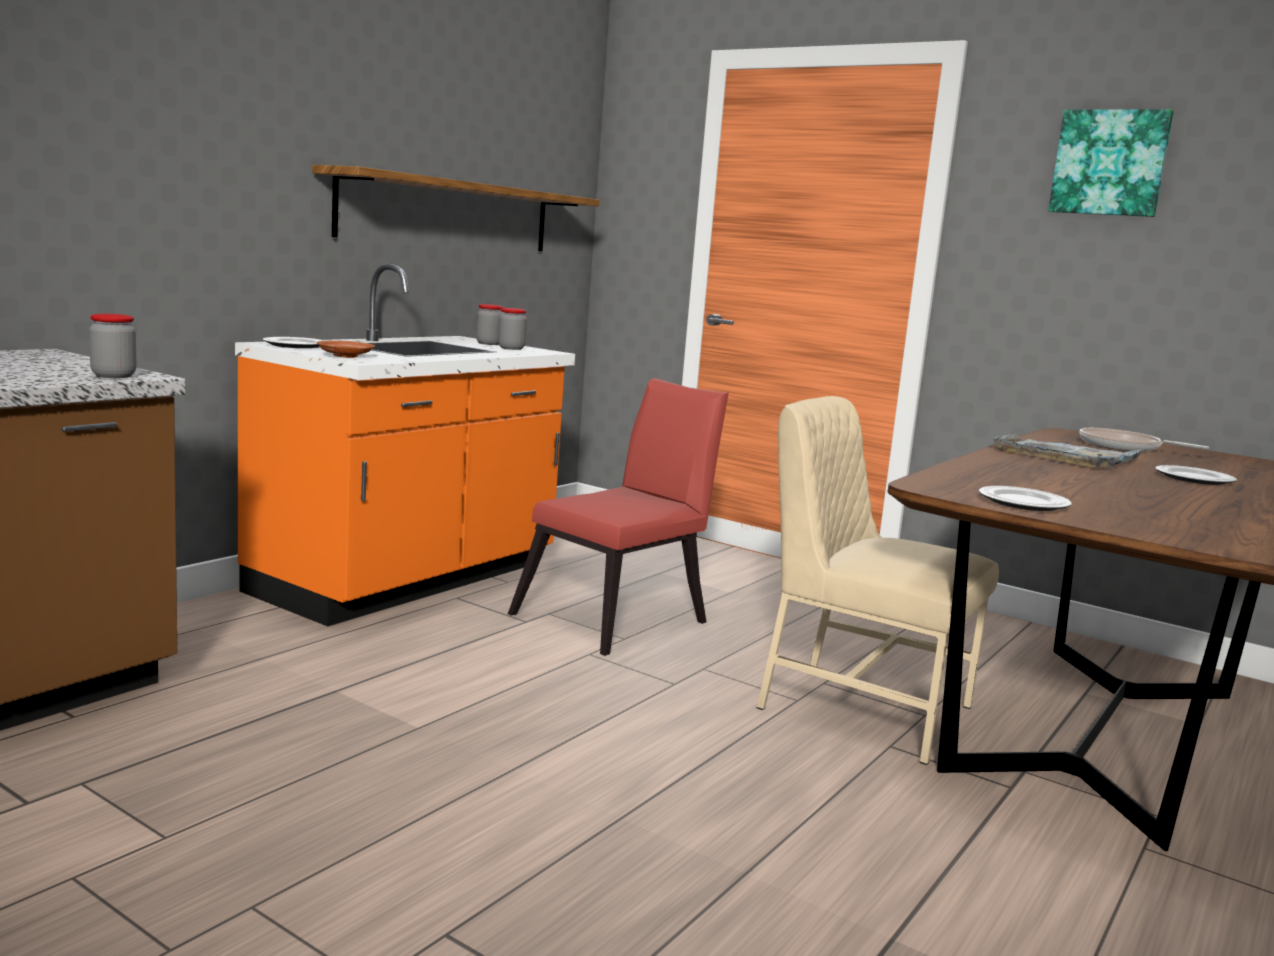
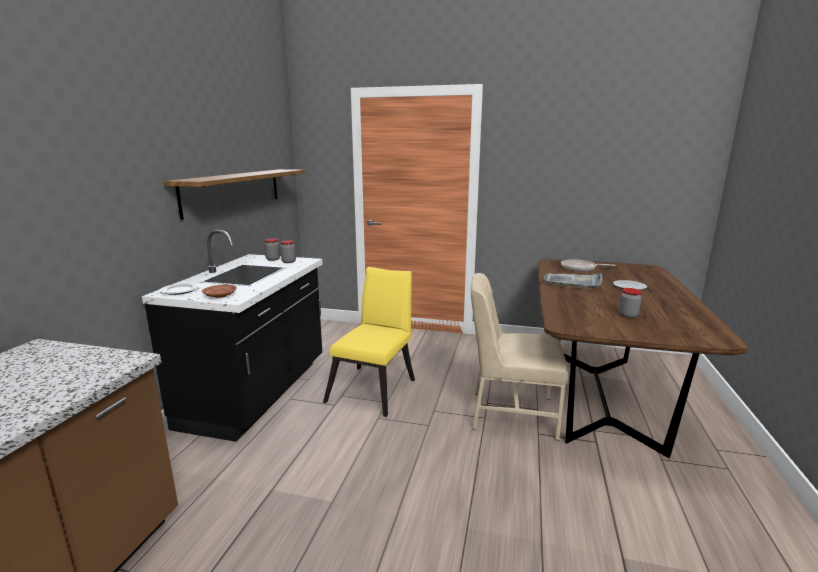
camera: 20 degrees left, 5 degrees up
jar [89,314,136,378] -> jar moved to [619,288,642,318]
orange counter [235,264,575,627] -> black counter [142,230,323,442]
red chair [508,378,729,656] -> yellow chair [323,267,415,417]
plate [979,486,1072,511] -> none
picture [1048,109,1173,217] -> none

